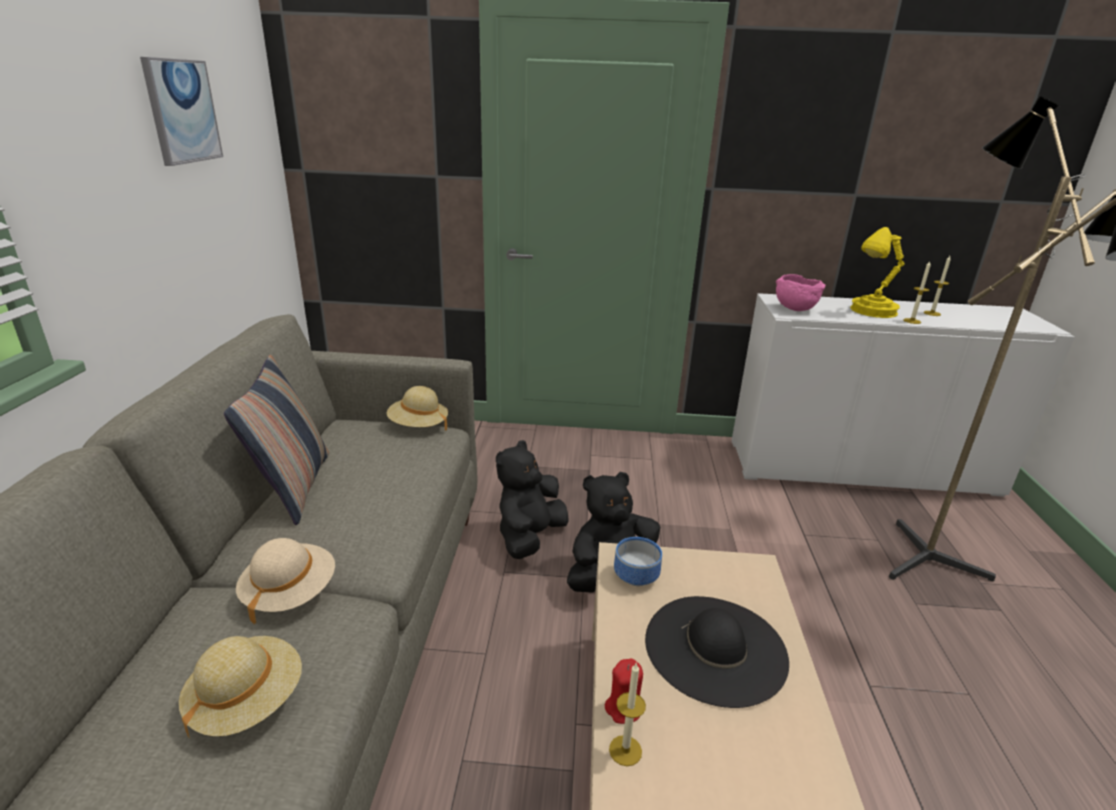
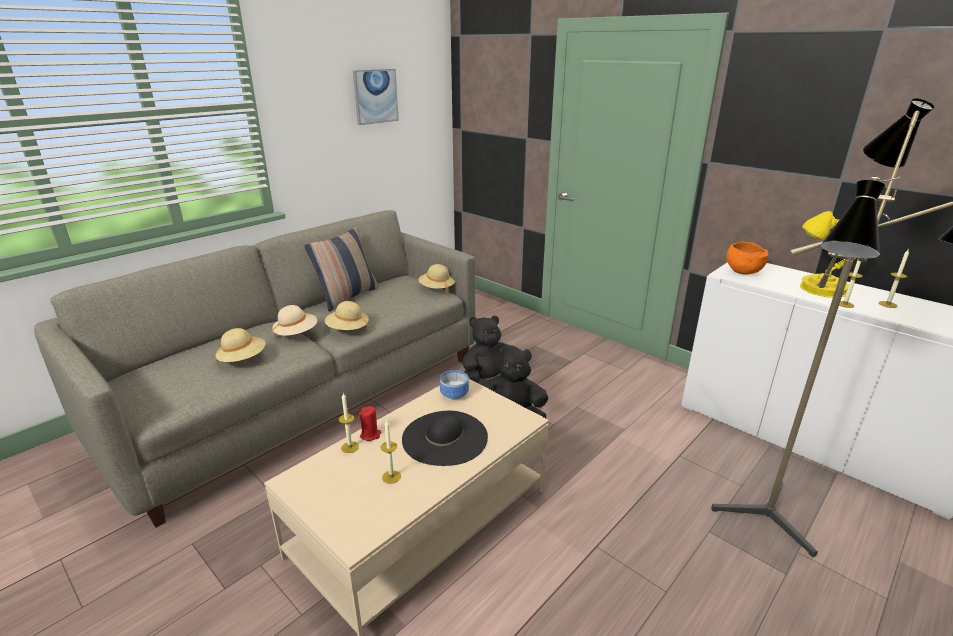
camera: 40 degrees right, 0 degrees up
pink bowl [776,274,825,311] -> orange bowl [726,242,769,275]
none -> beige hat [325,301,369,332]
none -> candle [381,420,401,484]

